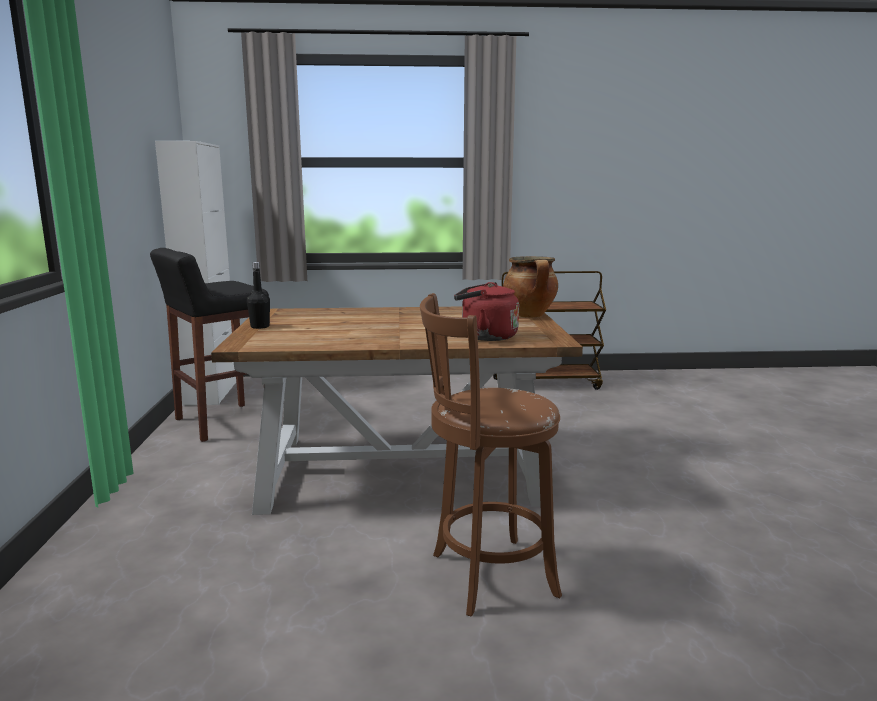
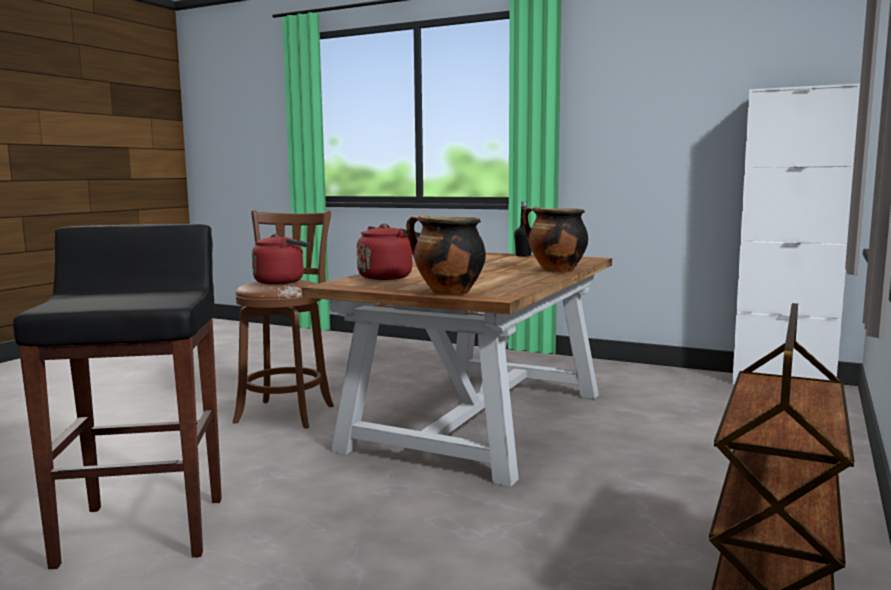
camera: 120 degrees right, 5 degrees down
black stool [150,248,269,442] -> black stool moved to [13,224,222,569]
none -> red kettle [252,234,310,285]
none -> cooking pot [522,207,588,272]

